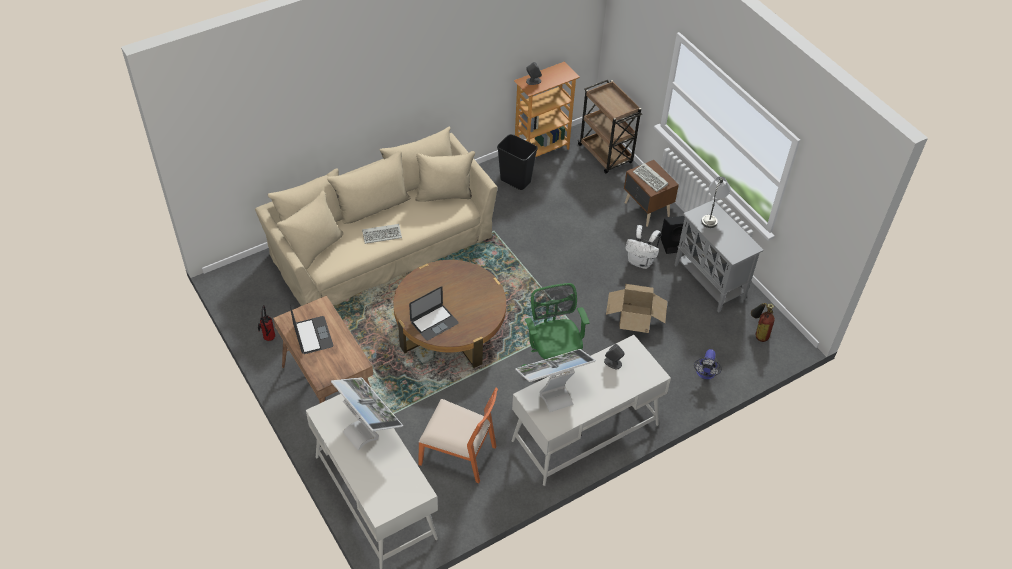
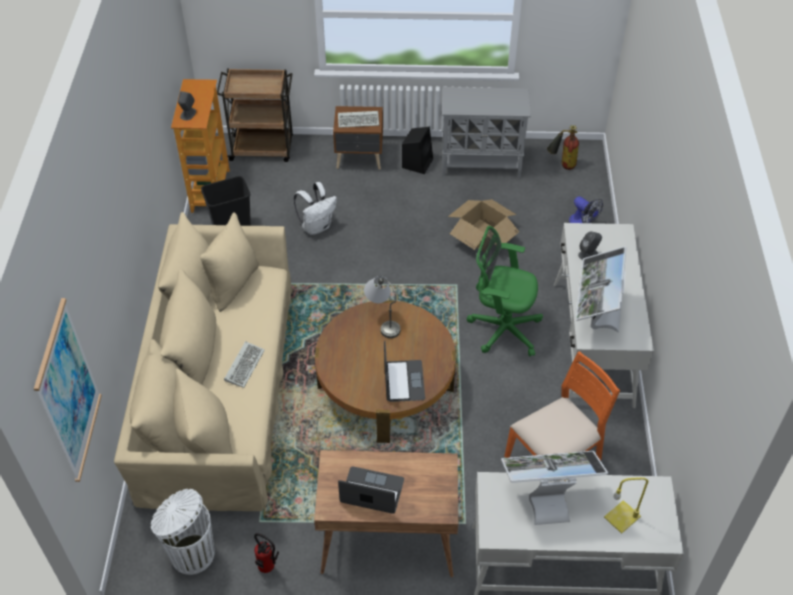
camera: 55 degrees left, 0 degrees up
white backpack [625,225,661,269] -> white backpack moved to [294,182,337,235]
grey table lamp [701,176,730,228] -> grey table lamp moved to [364,276,400,338]
none -> picture [34,298,102,482]
none -> white trash can [151,489,215,575]
none -> yellow table lamp [604,477,648,534]

